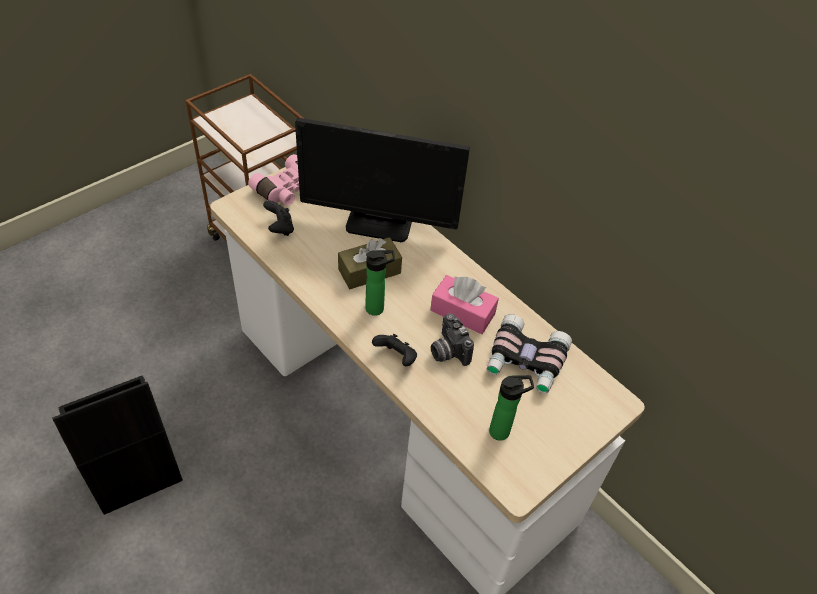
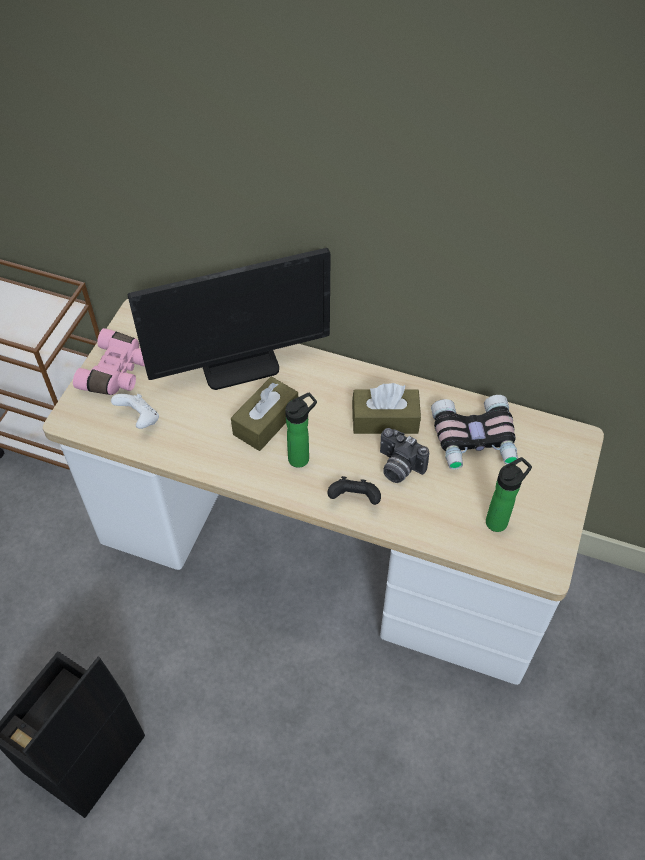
camera: 25 degrees left, 5 degrees up
black game controller [263,201,294,236] -> white game controller [111,394,159,429]
pink tissue box [430,275,499,334] -> brown tissue box [352,383,421,434]

